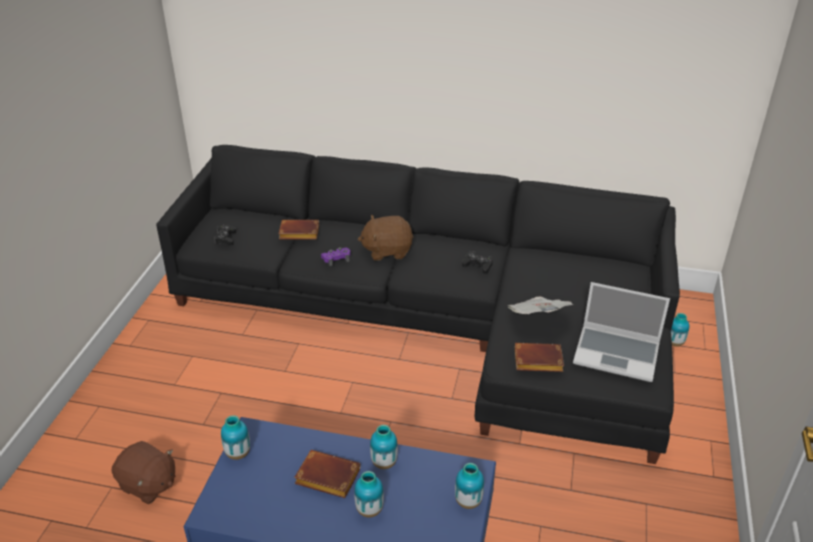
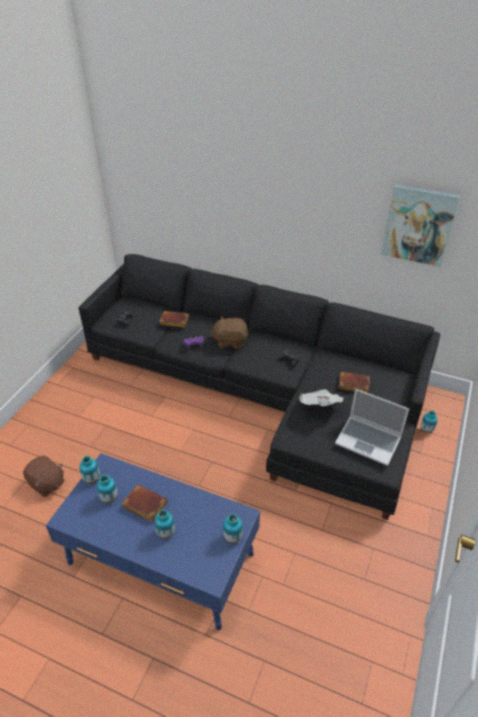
camera: 10 degrees right, 5 degrees up
vase [370,425,398,469] -> vase moved to [97,475,117,503]
brown book [515,343,564,372] -> brown book moved to [338,372,370,393]
none -> picture [381,184,460,267]

